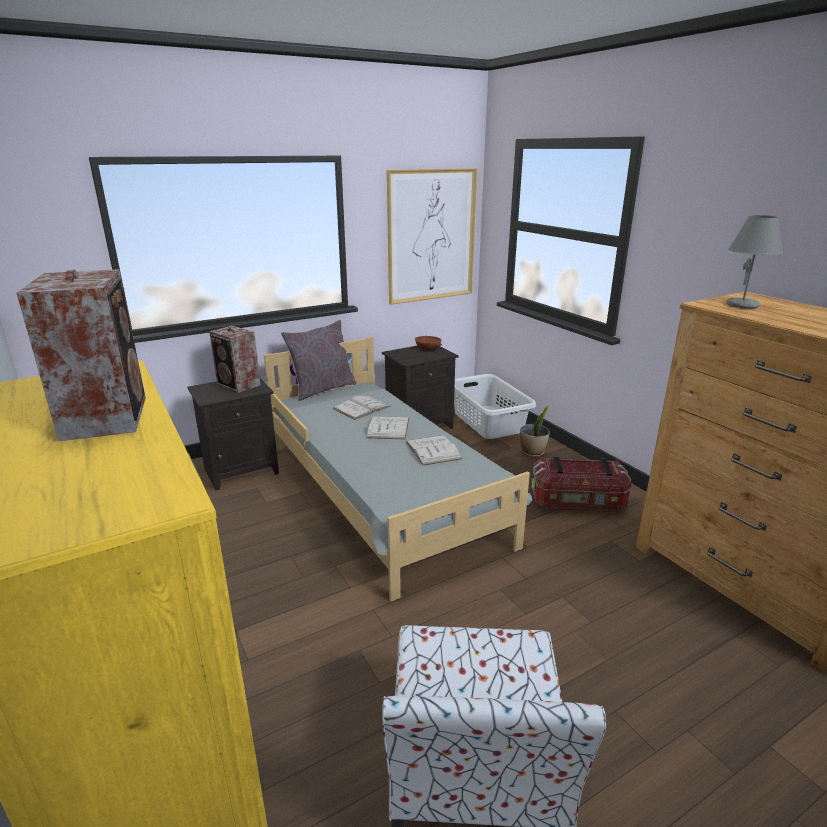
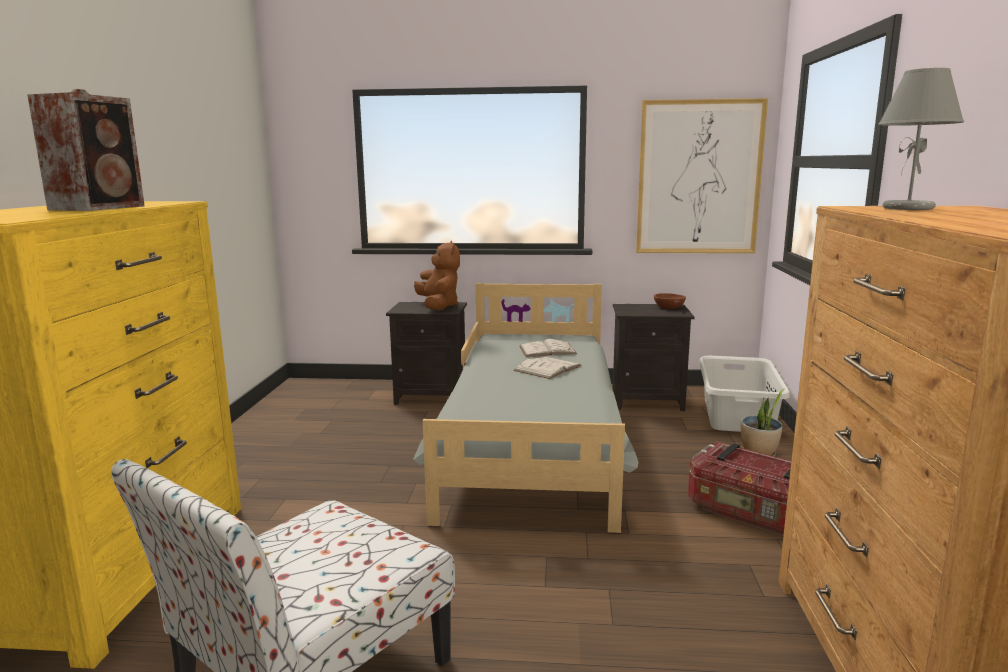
camera: 35 degrees right, 10 degrees down
speaker [209,326,261,393] -> brown plush toy [414,241,460,310]
grey pillow [281,320,356,401] -> none
white book [406,435,462,466] -> none

